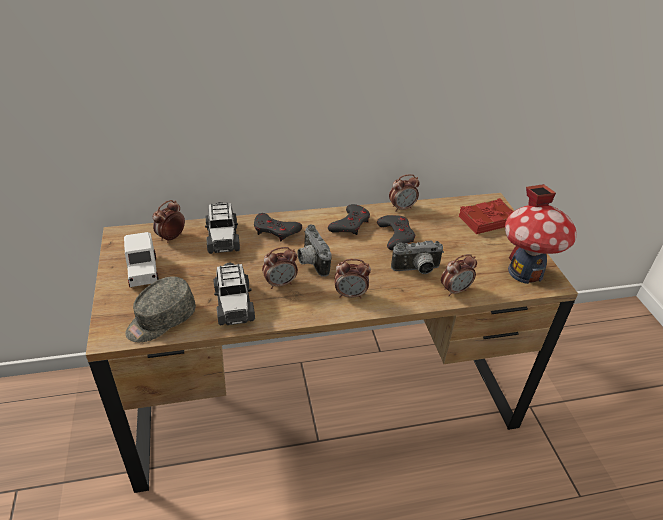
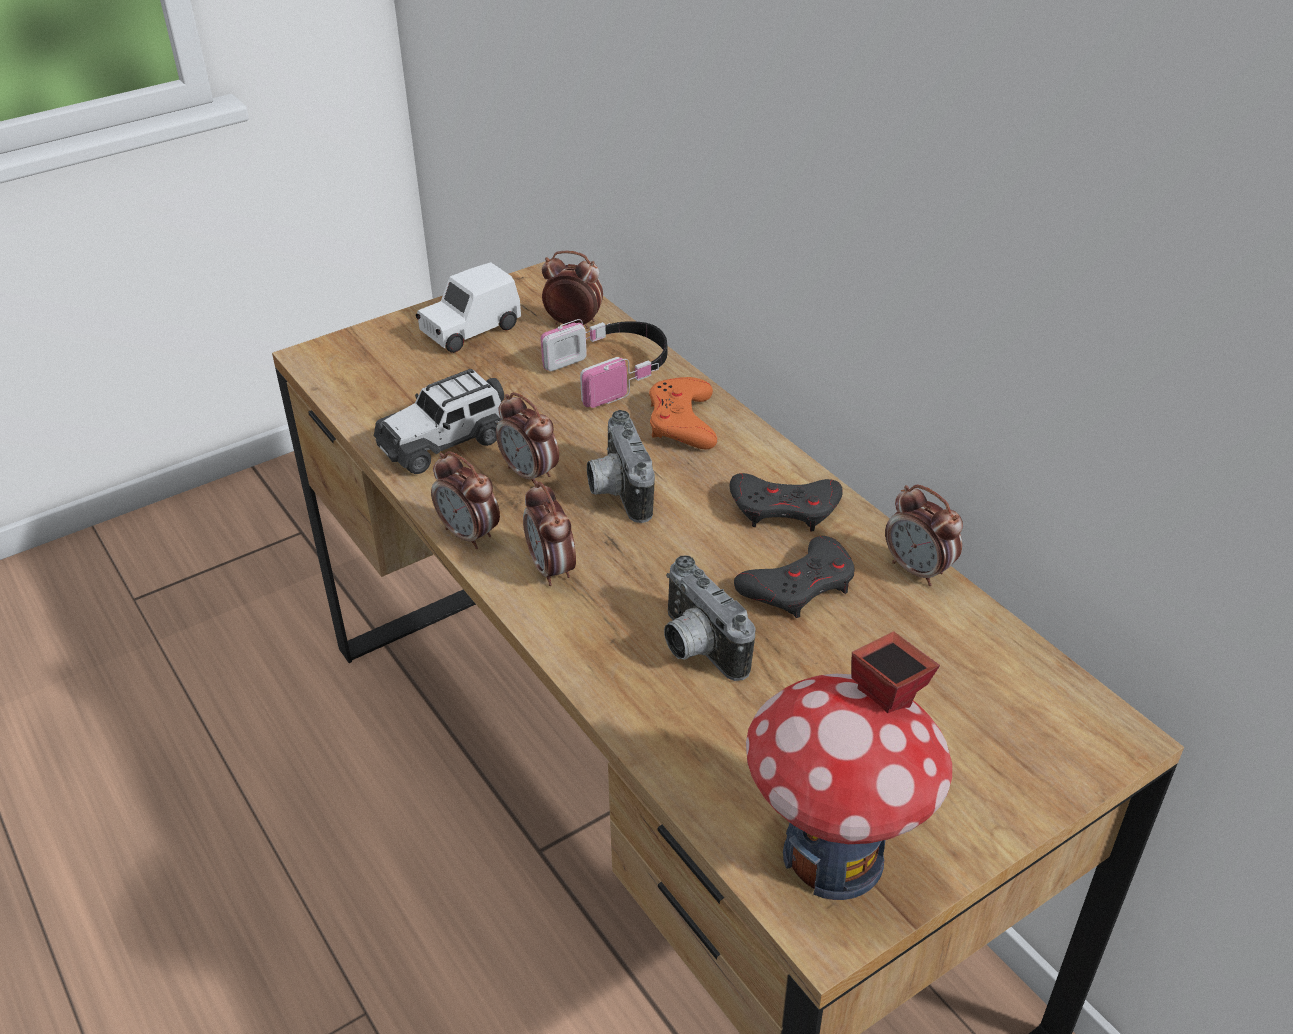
camera: 70 degrees right, 0 degrees up
grey cap [125,276,196,342] -> none
toy car [205,202,240,254] -> headphones [541,319,667,408]
grey game controller [254,213,302,242] -> orange game controller [649,377,717,449]
camera [298,224,332,277] -> camera turned 60 degrees counterclockwise [587,410,655,523]
alarm clock [441,254,477,296] -> alarm clock moved to [431,451,500,549]
red book [459,198,514,234] -> none

